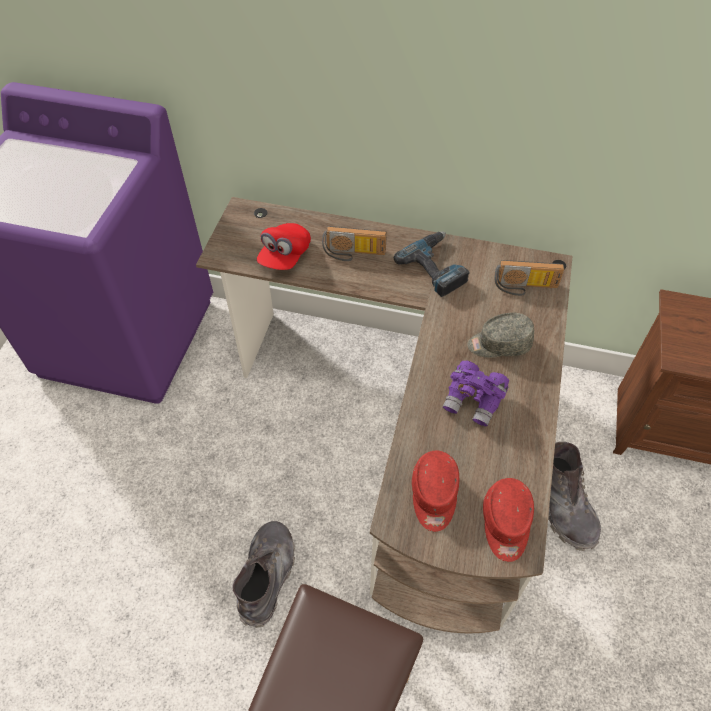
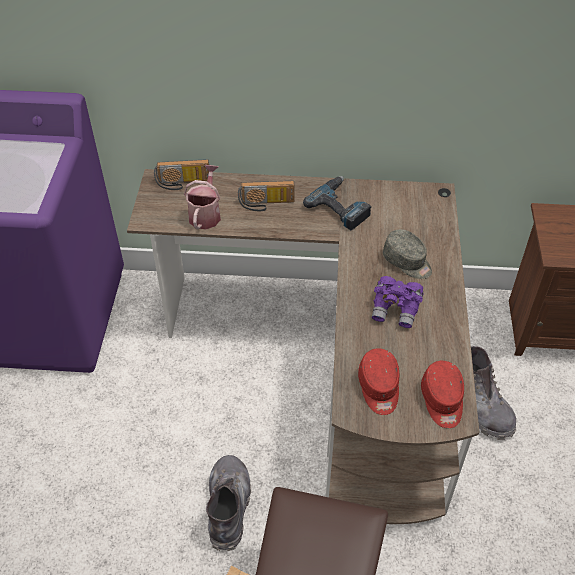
camera: 10 degrees left, 5 degrees down
red cap [257,223,311,270] -> watering can [184,165,221,229]
grey cap [467,313,534,358] -> grey cap turned 120 degrees counterclockwise [383,229,432,279]
radio [494,260,564,296] -> radio moved to [154,159,209,190]

